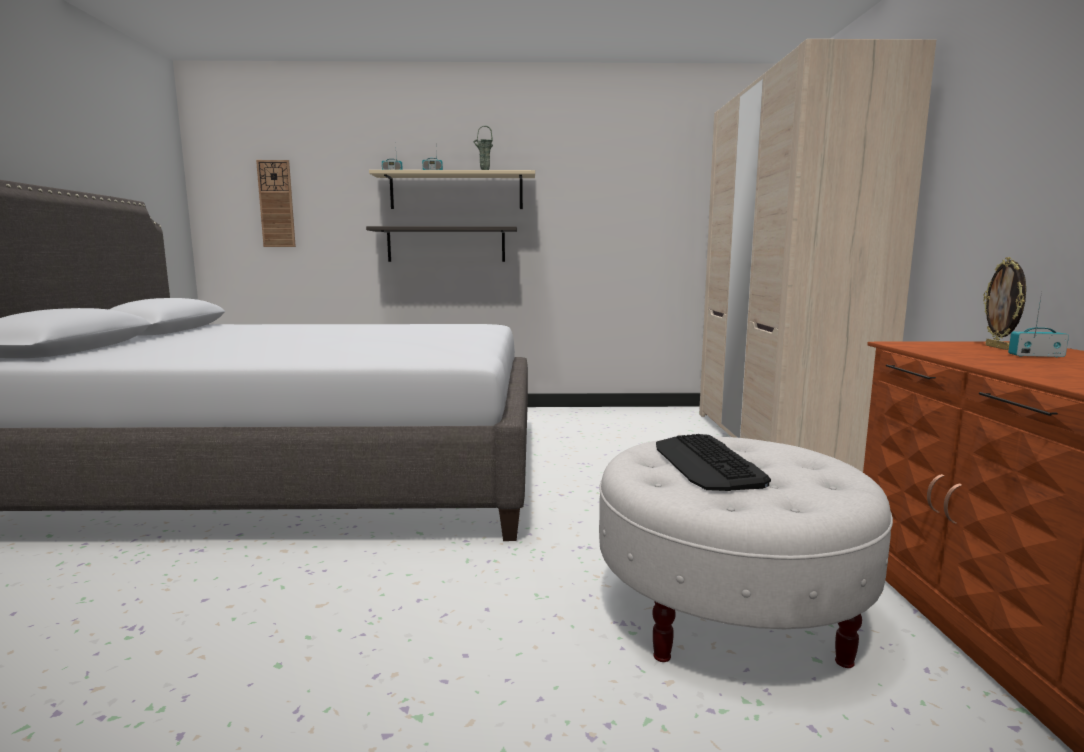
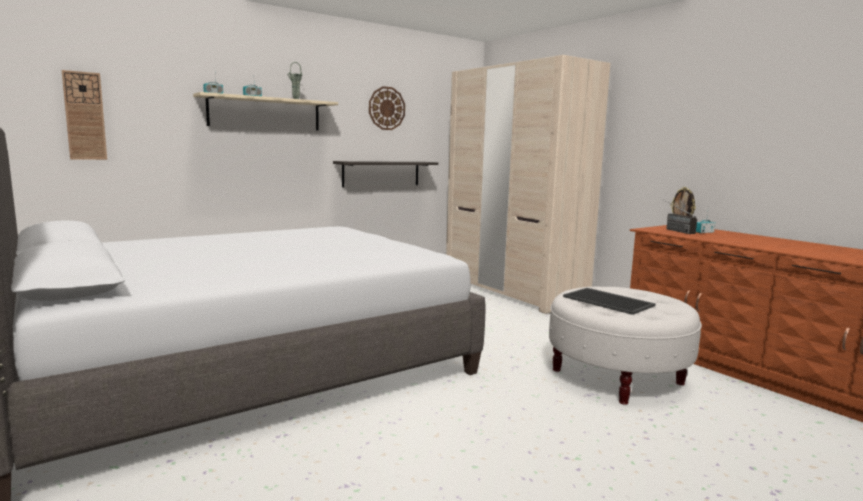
camera: 35 degrees left, 0 degrees up
shelf [366,226,517,262] -> shelf moved to [333,161,438,187]
keyboard [656,434,771,491] -> tray [563,288,655,315]
none -> wall clock [369,86,405,130]
none -> radio [664,200,697,234]

